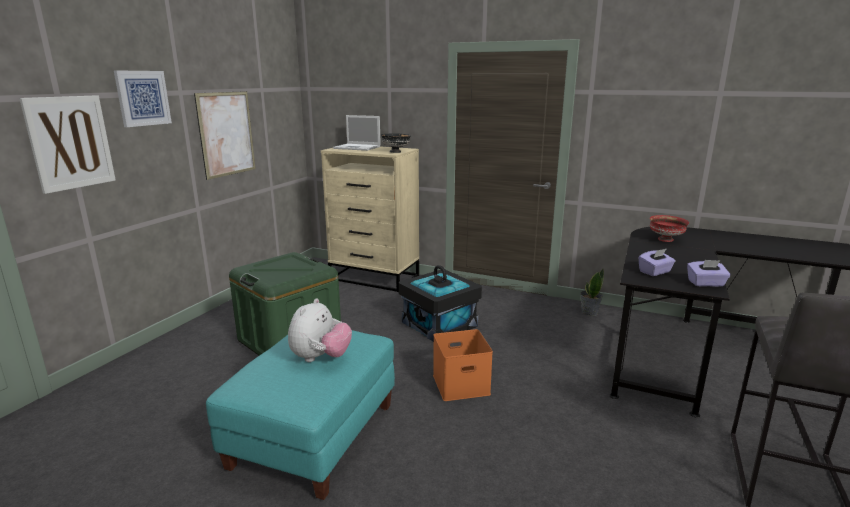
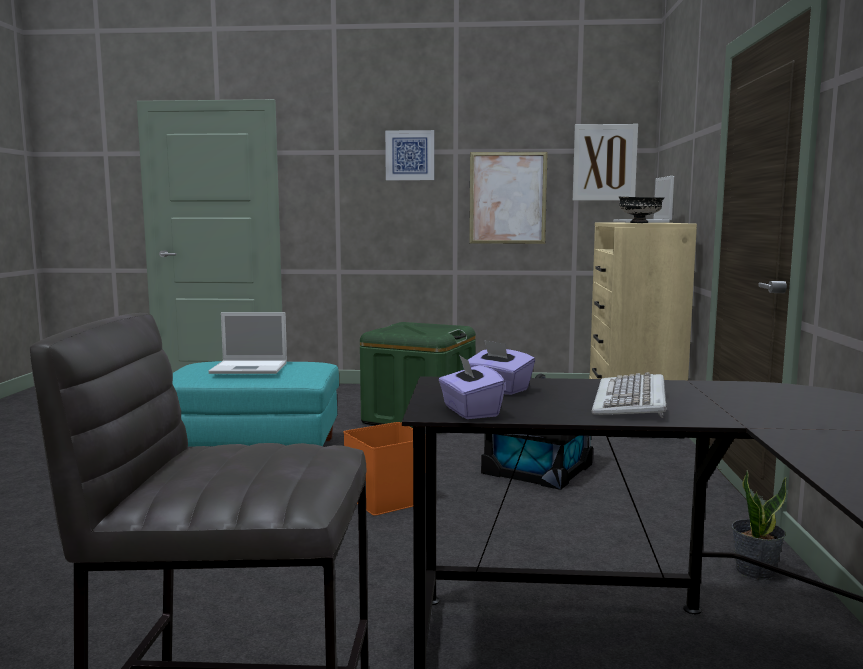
camera: 70 degrees right, 10 degrees down
picture [19,95,116,194] -> picture moved to [573,124,638,201]
plush toy [288,298,352,362] -> laptop [208,312,287,374]
red bowl [650,215,689,242] -> none
none -> keyboard [592,372,667,418]

